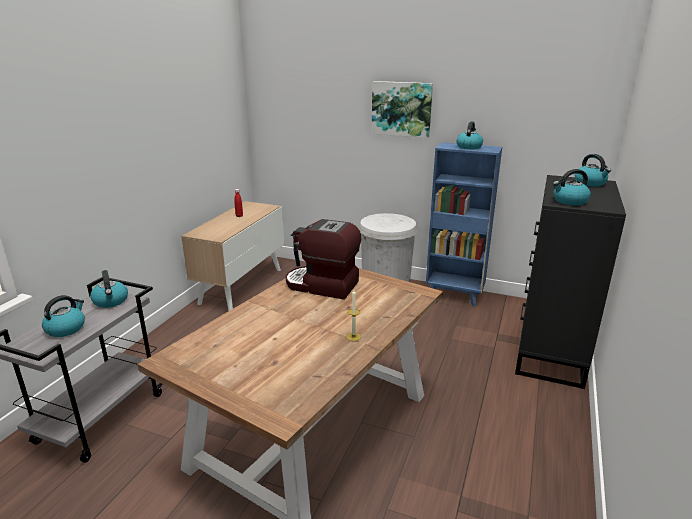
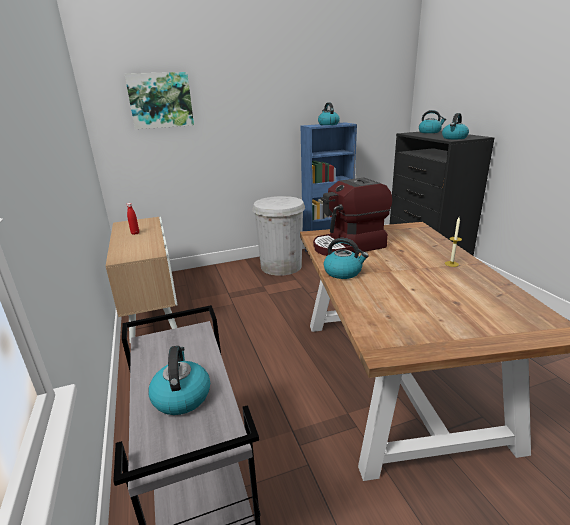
camera: 40 degrees left, 0 degrees up
kettle [90,270,128,308] -> kettle moved to [324,238,369,279]
picture [371,81,433,138] -> picture moved to [125,72,194,129]

